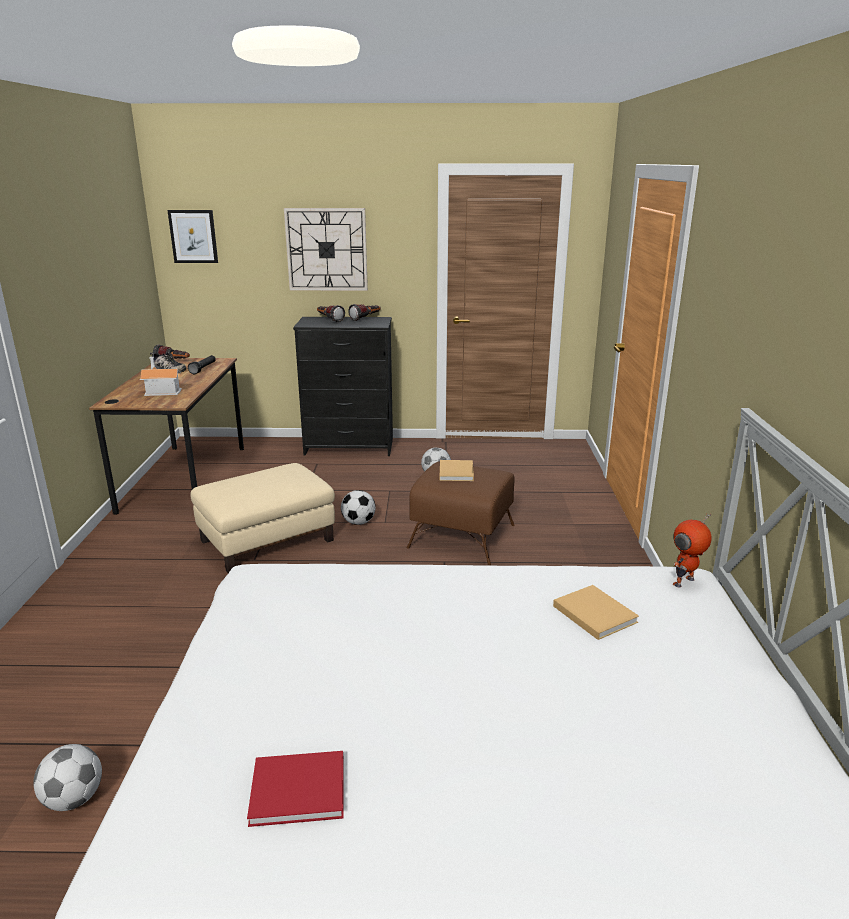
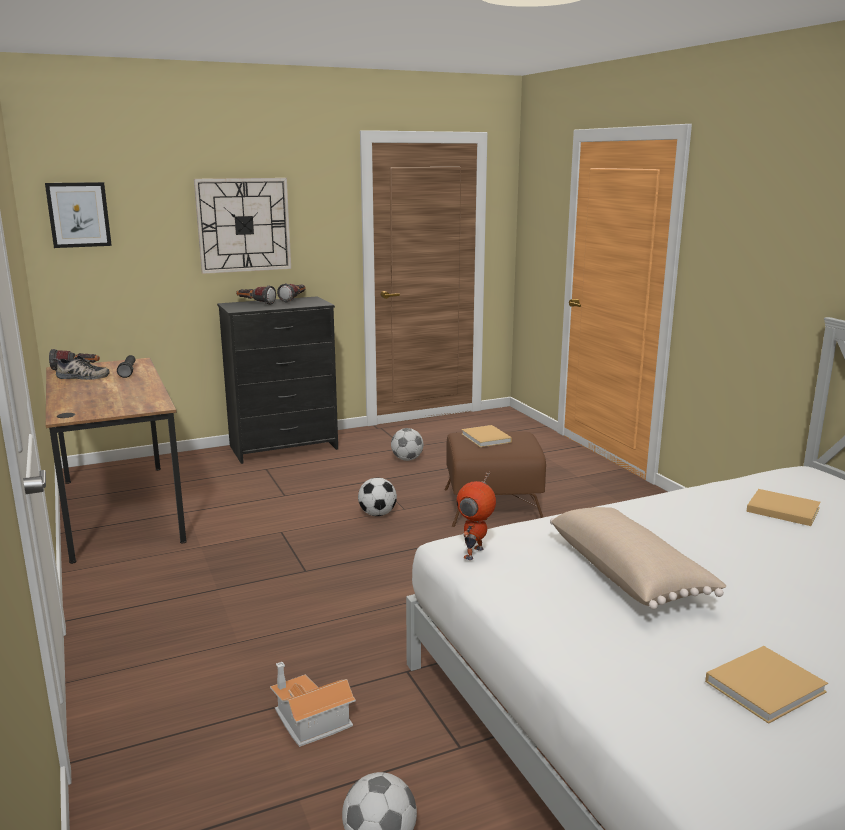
camera: 25 degrees left, 5 degrees down
toy house [140,357,182,396] -> toy house moved to [270,662,356,747]
beige ottoman [190,463,335,573] -> none
red book [247,751,344,827] -> beige book [705,646,828,724]
toy robot [673,513,712,588] -> toy robot moved to [457,473,496,560]
none -> beige pillow [550,507,726,609]

